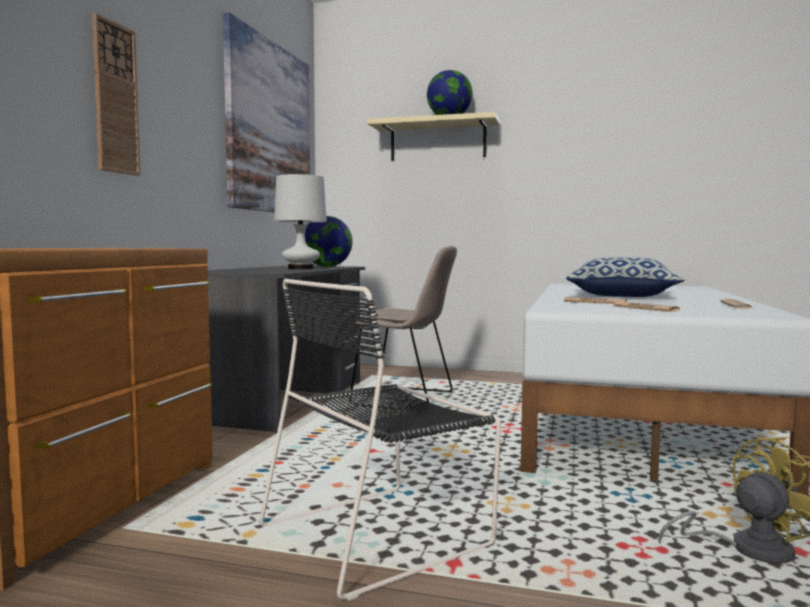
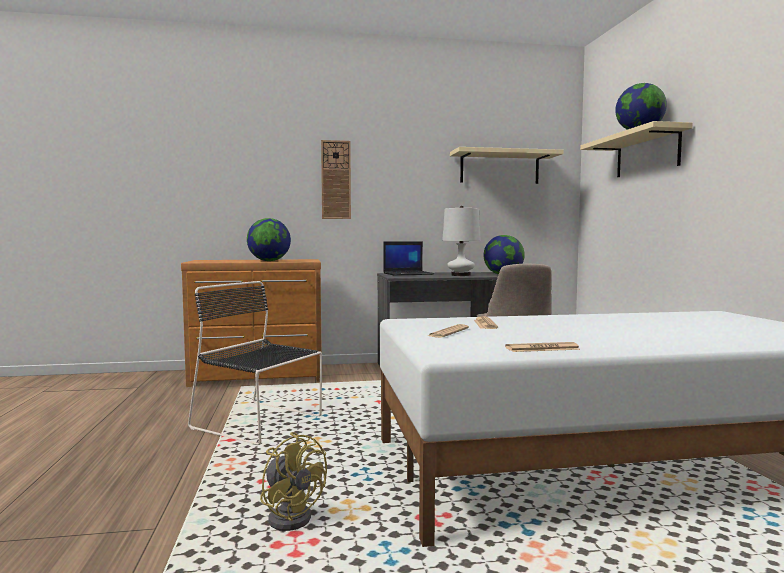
camera: 65 degrees right, 0 degrees up
picture [223,12,310,212] -> beige shelf [450,147,564,184]
pillow [566,257,685,297] -> none
none -> globe [247,218,291,261]
none -> laptop [383,241,434,276]

